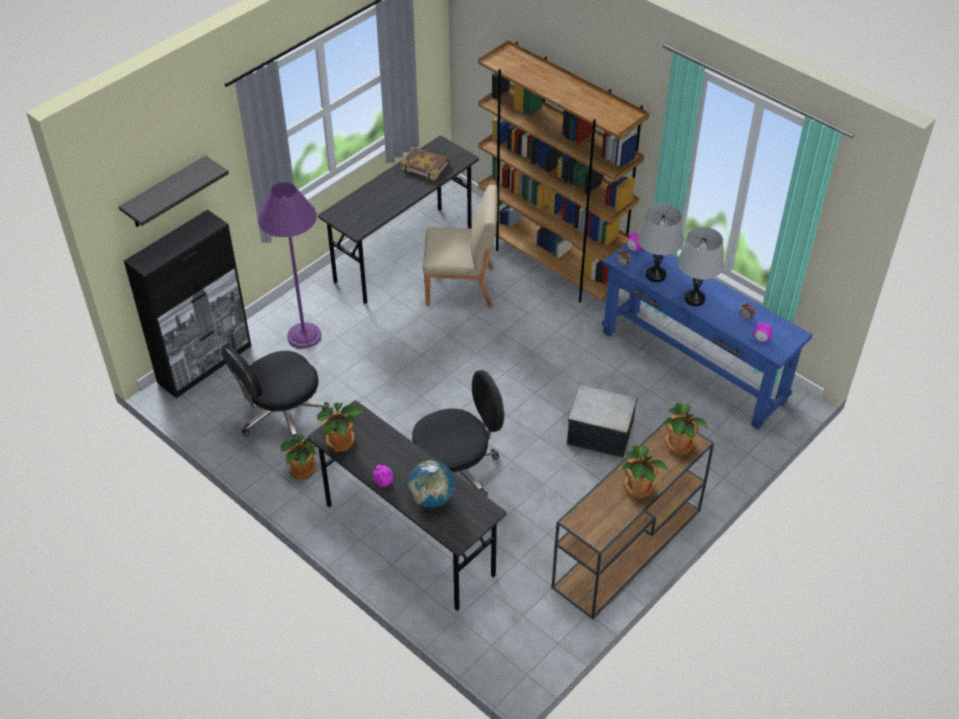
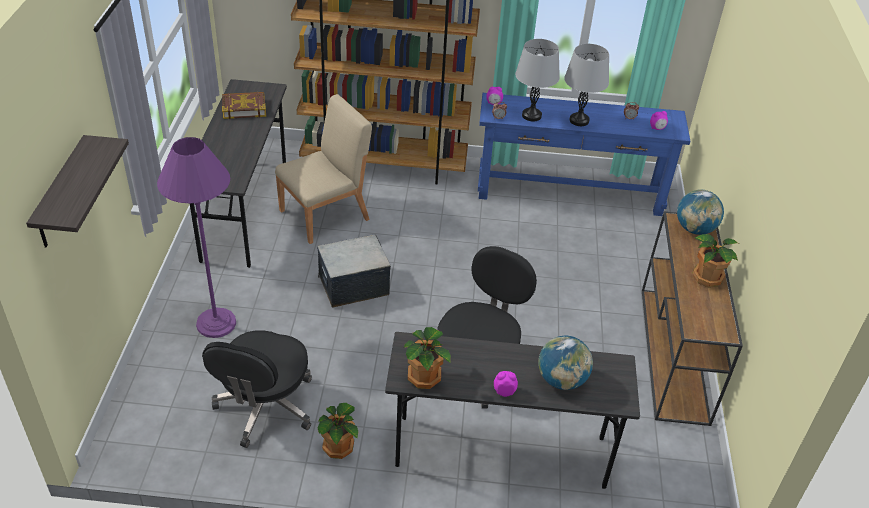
camera: 40 degrees left, 5 degrees down
black cabinet [124,210,251,398] -> none
storage box [567,385,637,458] -> storage box moved to [317,235,391,308]
potted plant [664,403,708,455] -> globe [677,190,724,235]

